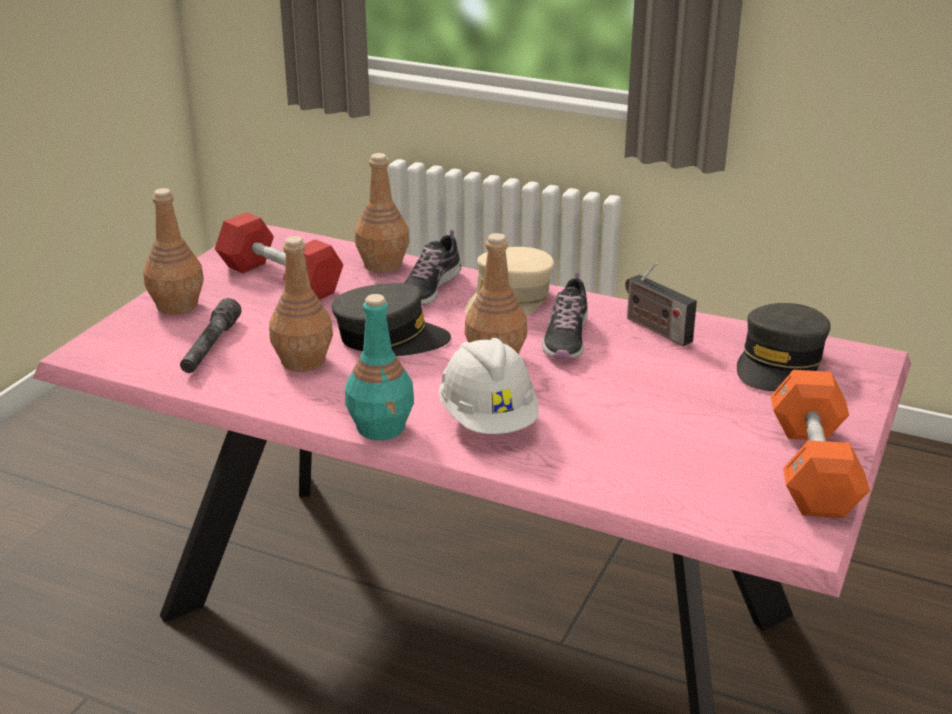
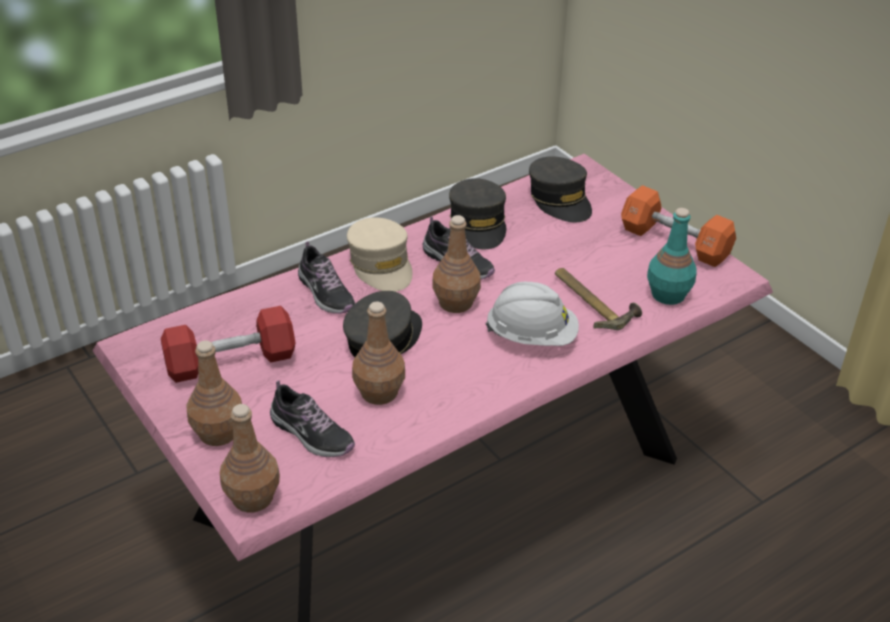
camera: 60 degrees left, 10 degrees up
grey flashlight [180,298,241,373] -> shoe [270,380,355,457]
turquoise bottle [345,294,414,440] -> turquoise bottle moved to [647,208,697,305]
brown bottle [355,153,409,273] -> brown bottle moved to [220,404,280,513]
radio [625,262,697,346] -> grey cap [449,178,506,249]
none -> hammer [555,268,642,330]

